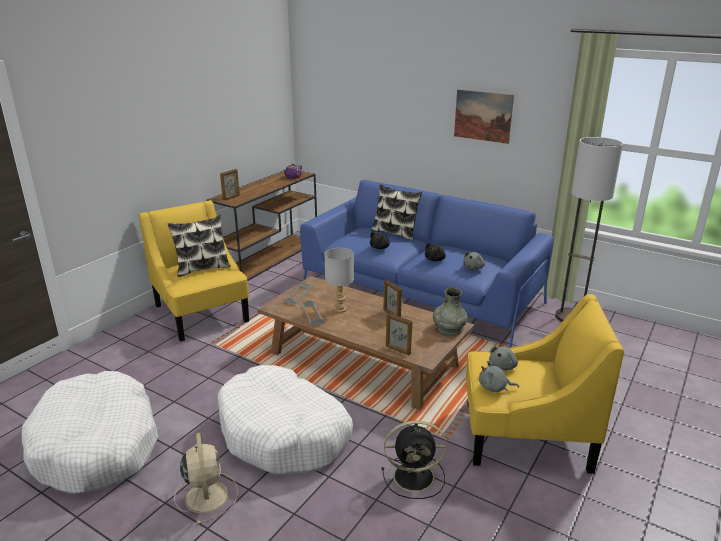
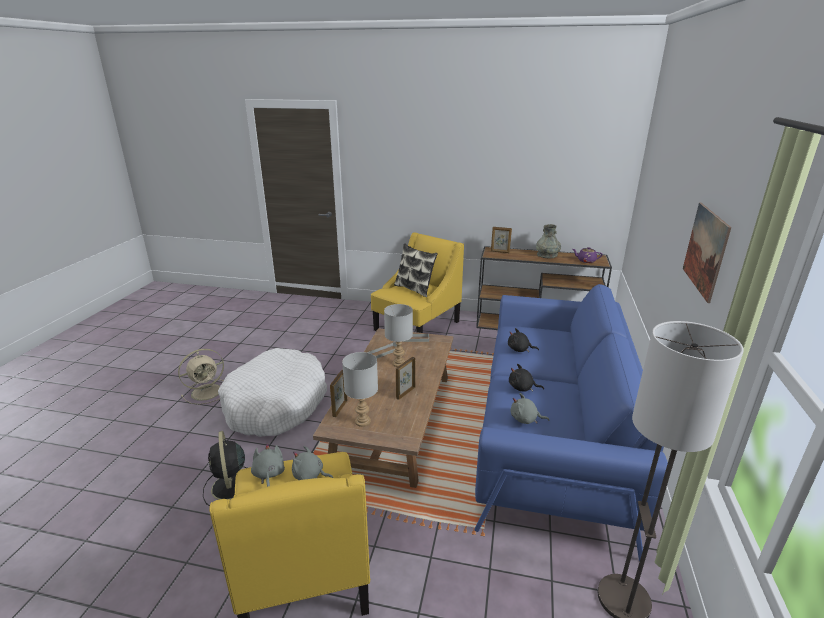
camera: 70 degrees right, 0 degrees up
white dog bed [22,371,158,494] -> none
pillow [371,184,422,241] -> none
grey vase [433,288,468,336] -> grey vase moved to [536,224,561,259]
none -> grey table lamp [342,352,378,427]

